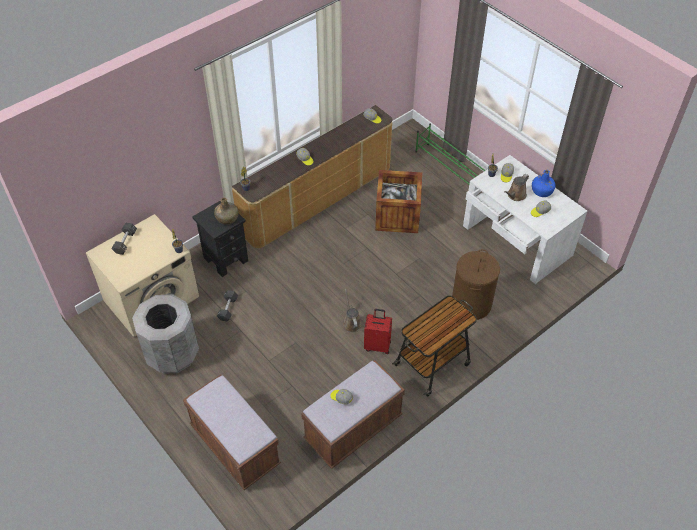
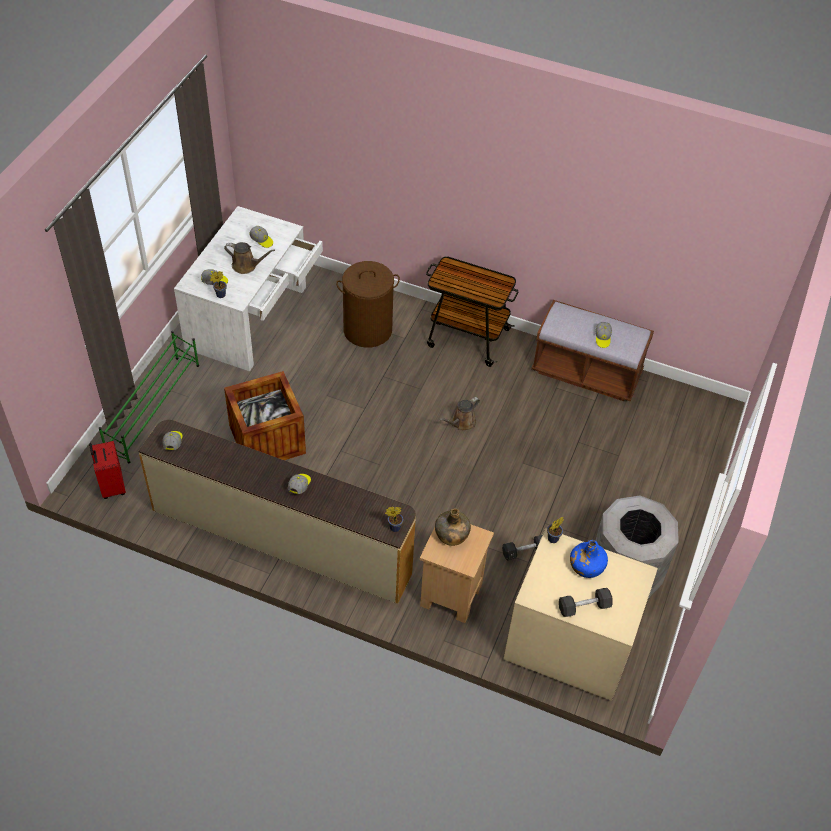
camera: 120 degrees left, 0 degrees up
brown bench [183,374,281,490] -> none
black nightstand [192,201,248,277] -> beige nightstand [420,525,494,623]
red suitcase [364,309,392,354] -> red suitcase moved to [89,441,126,499]
blue bottle [532,170,555,197] -> blue bottle moved to [570,540,608,578]

